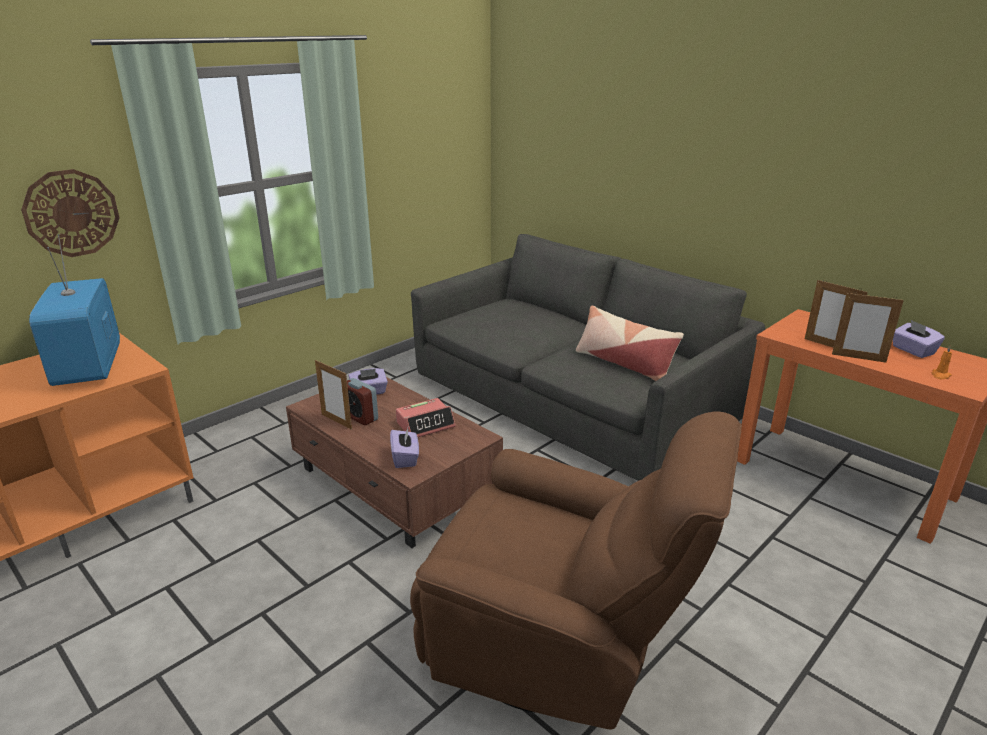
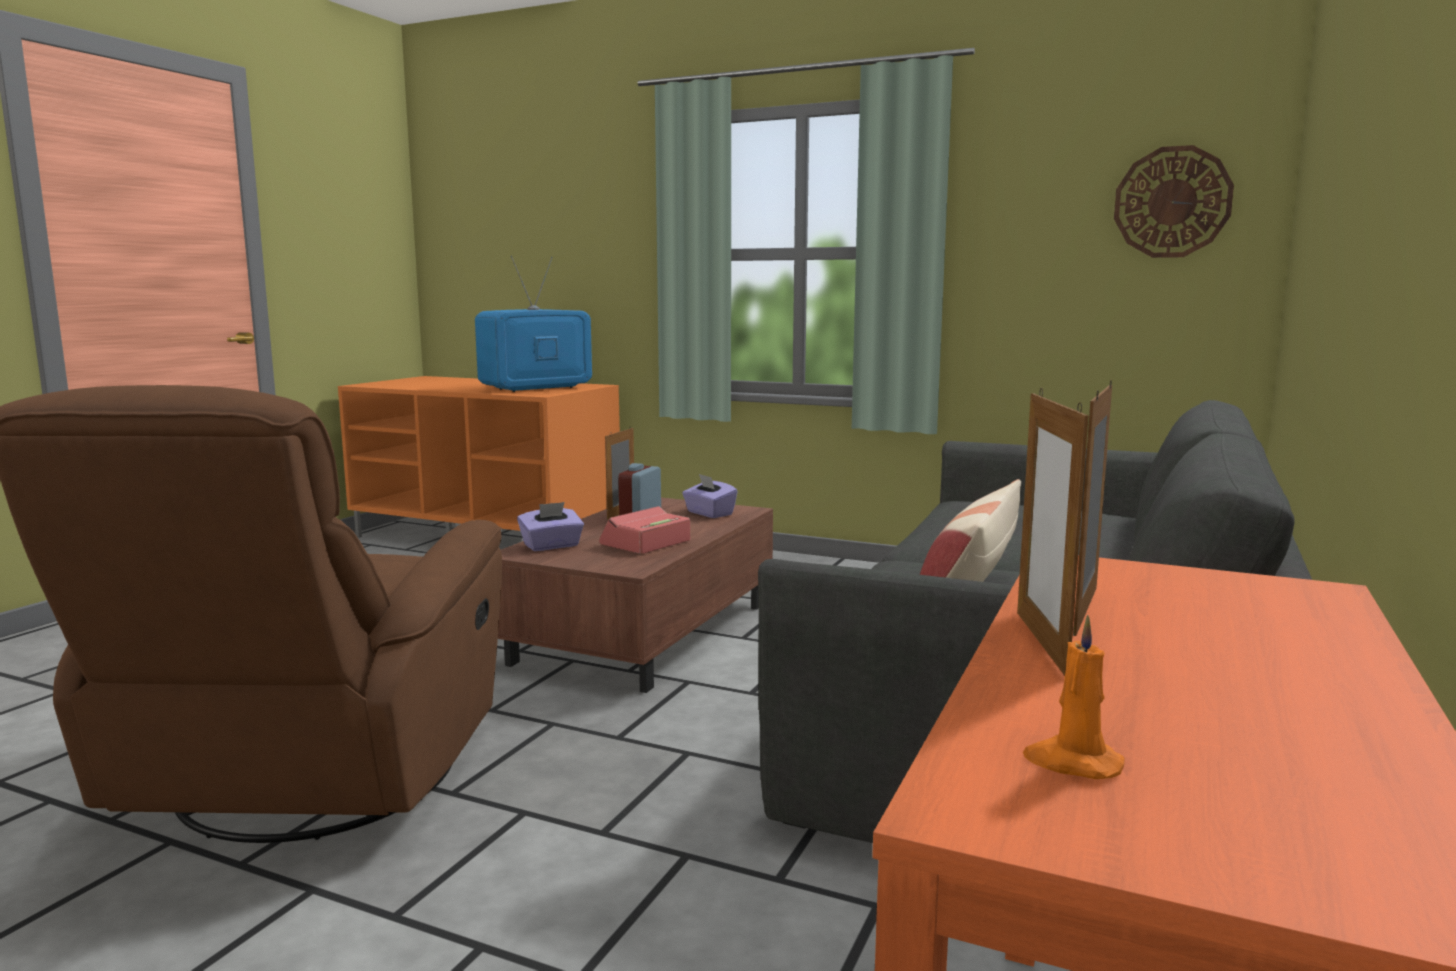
camera: 70 degrees right, 15 degrees down
wall clock [21,169,120,257] -> wall clock moved to [1114,145,1234,258]
alarm clock [396,398,456,437] -> alarm clock turned 90 degrees clockwise [599,506,690,554]
purple tissue box [893,320,945,358] -> none

